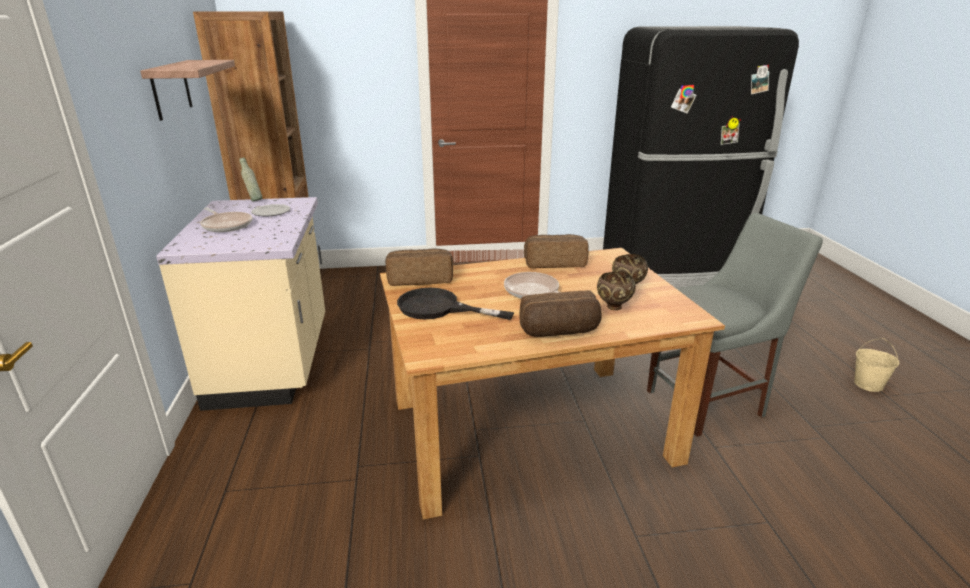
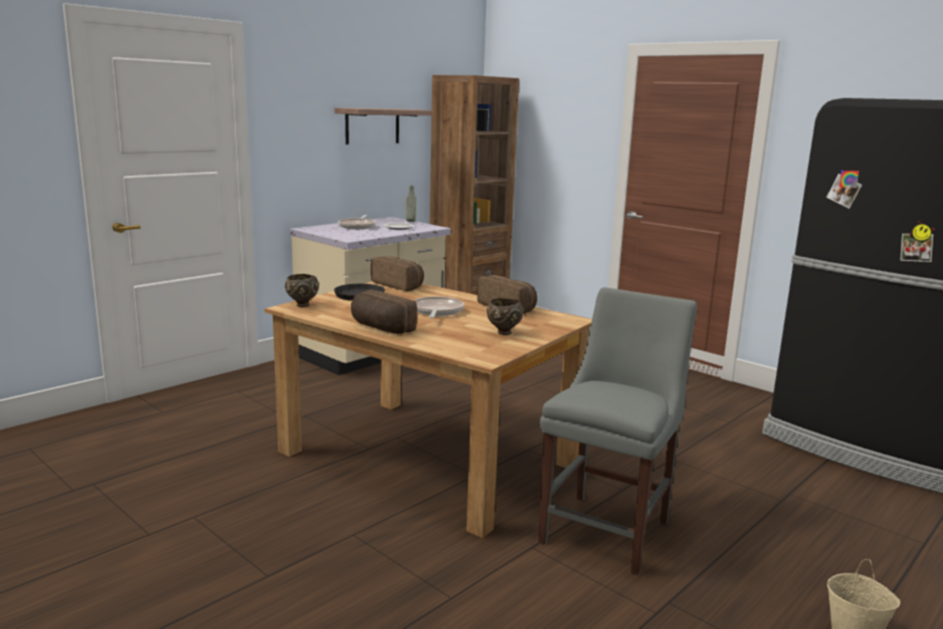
camera: 50 degrees right, 10 degrees down
brown bowl [597,272,636,310] -> brown bowl moved to [285,274,319,307]
grey chair [647,213,823,437] -> grey chair turned 90 degrees counterclockwise [539,287,697,575]

